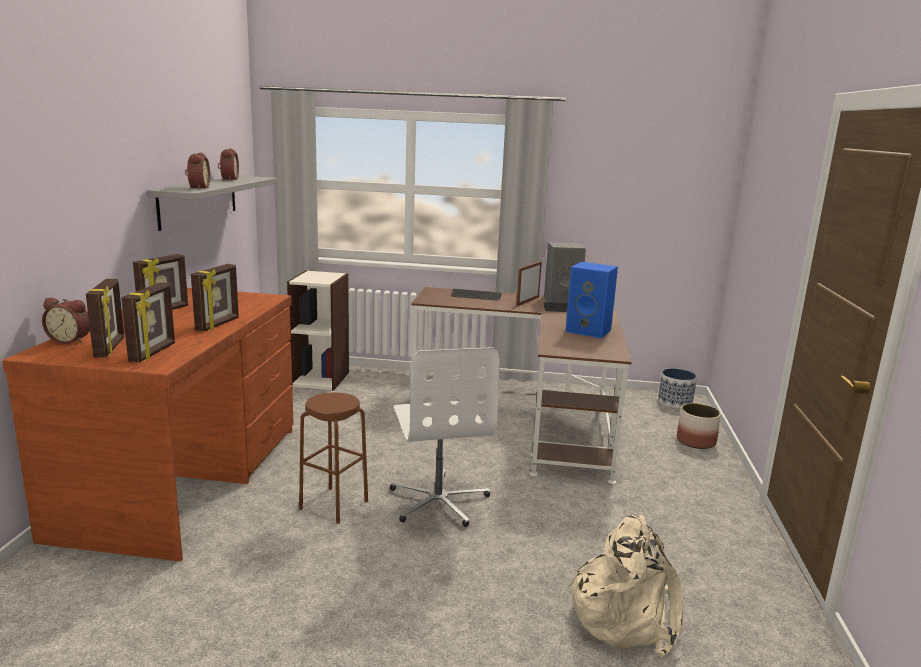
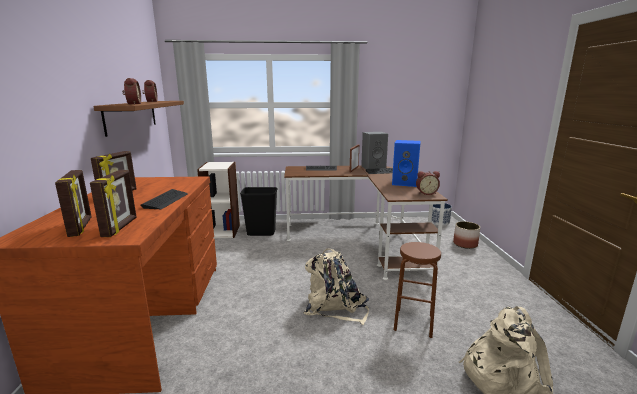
camera: 10 degrees left, 0 degrees up
alarm clock [42,298,90,344] -> alarm clock moved to [416,171,440,195]
grey shelf [146,176,278,231] -> brown shelf [94,101,184,137]
picture frame [191,264,239,332] -> keyboard [141,189,188,209]
brown stool [299,392,368,524] -> brown stool moved to [394,242,441,338]
white office chair [390,347,500,527] -> beige backpack [304,248,369,325]
none -> black trash can [240,187,277,236]

